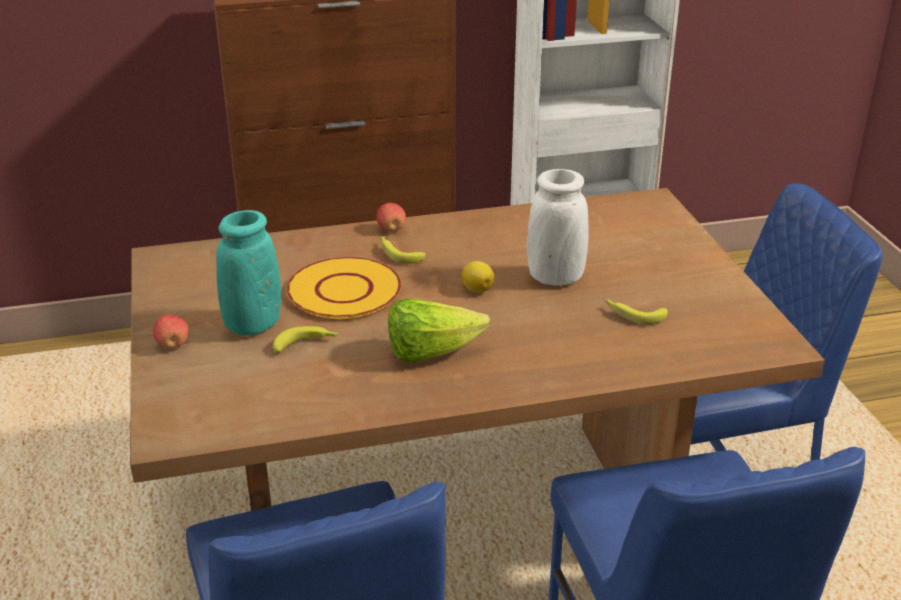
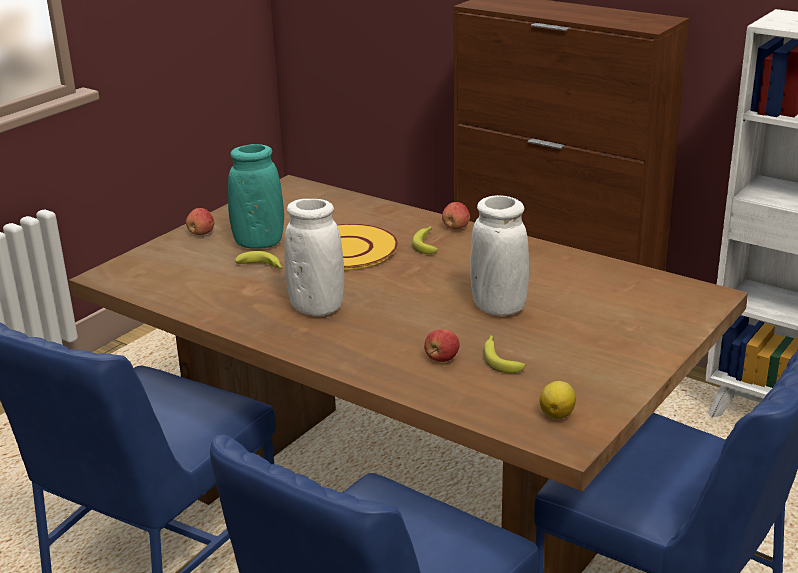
camera: 50 degrees right, 5 degrees down
lettuce [388,298,490,363] -> white vase [285,199,344,316]
lemon [462,261,494,293] -> lemon moved to [540,381,576,419]
none -> apple [424,329,460,362]

